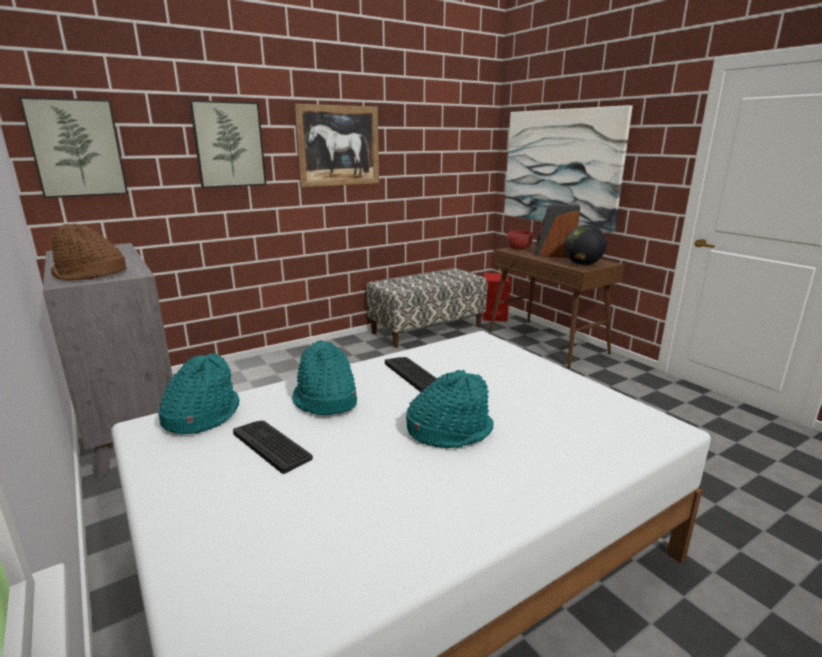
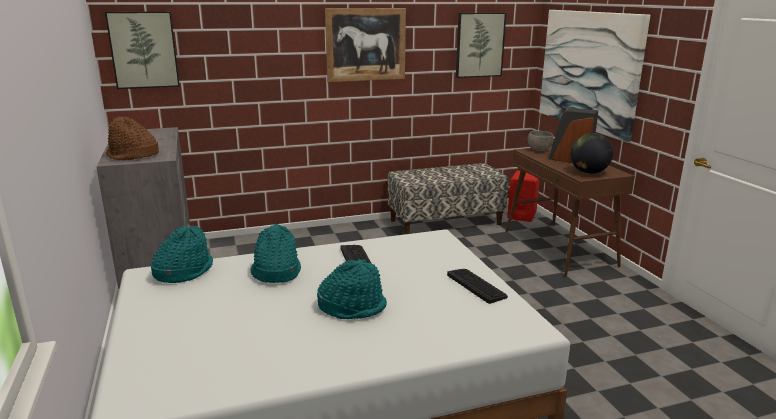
camera: 15 degrees right, 0 degrees up
picture [189,100,266,188] -> picture moved to [456,13,506,78]
keyboard [233,421,313,474] -> keyboard moved to [447,269,508,304]
red bowl [507,230,532,250] -> grey bowl [528,131,553,151]

